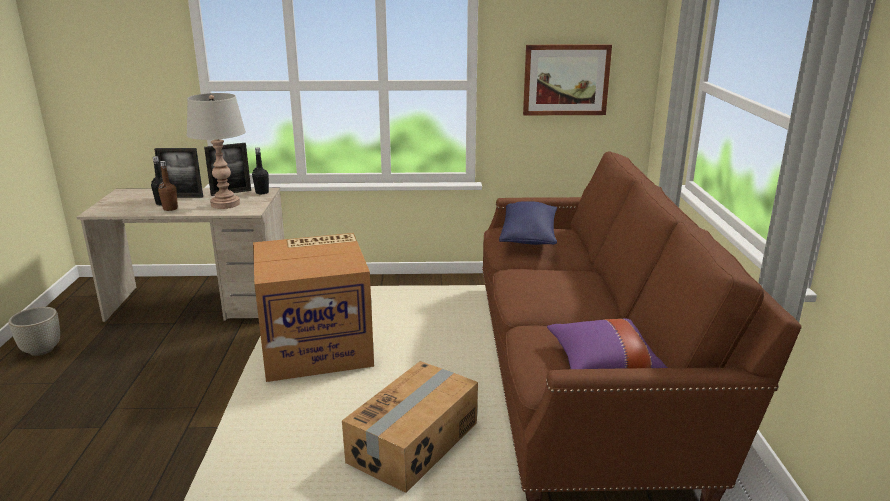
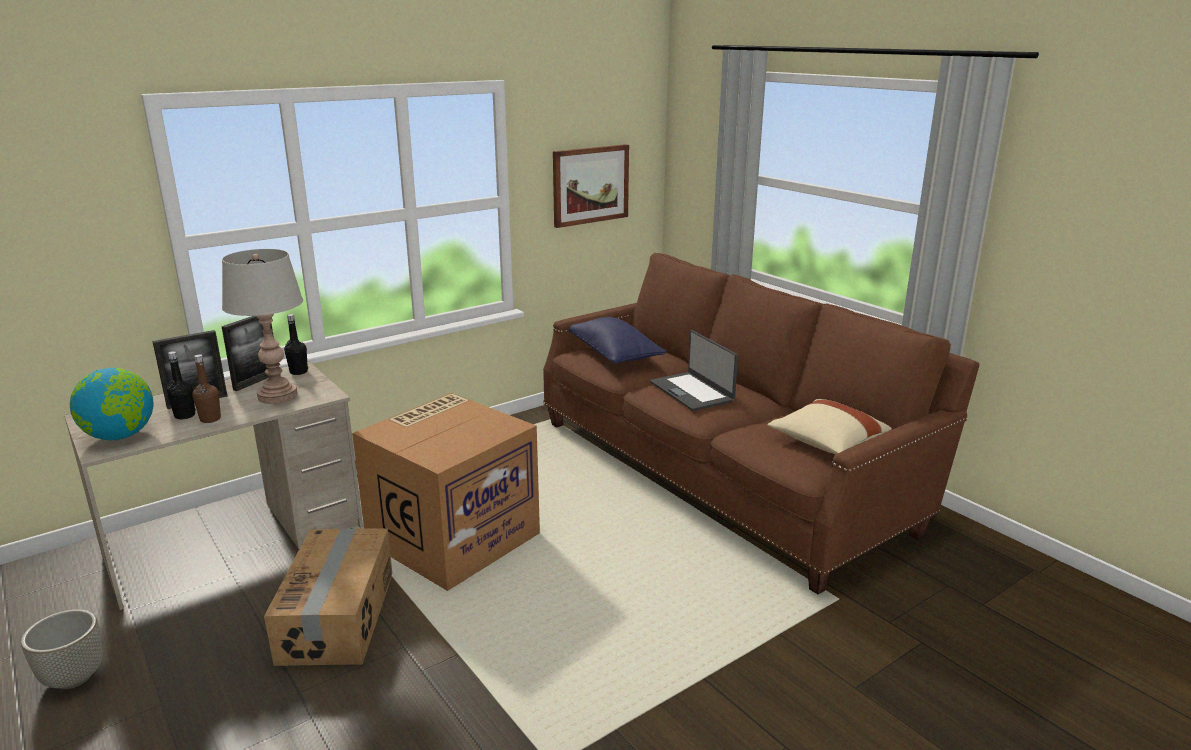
camera: 35 degrees left, 0 degrees up
cardboard box [342,361,478,493] -> cardboard box moved to [264,528,392,666]
purple pillow [547,319,668,369] -> beige pillow [767,399,892,454]
none -> globe [70,368,154,440]
none -> laptop [650,330,738,411]

